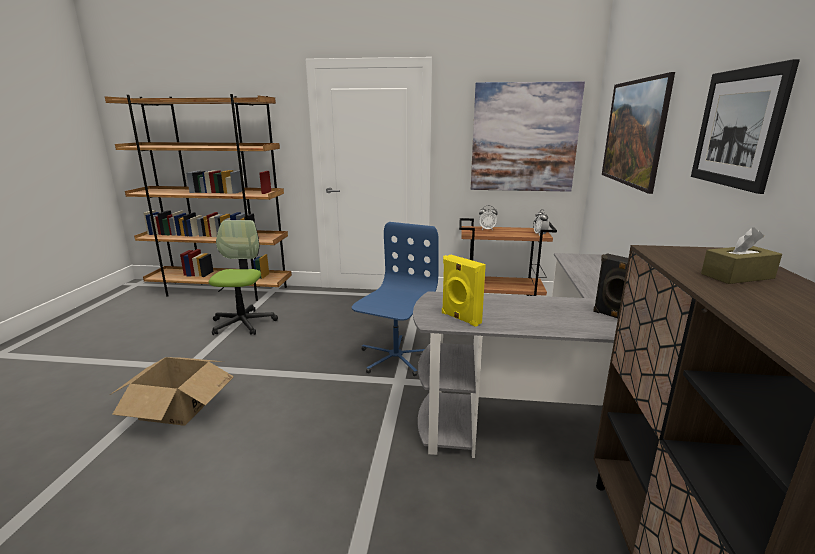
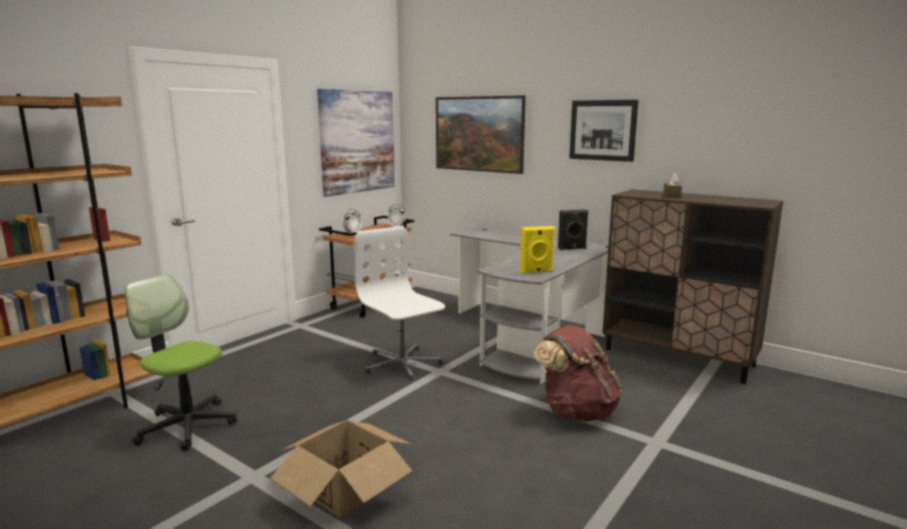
camera: 60 degrees left, 5 degrees down
blue office chair [352,222,439,376] -> white office chair [354,226,445,380]
none -> brown backpack [534,325,623,422]

